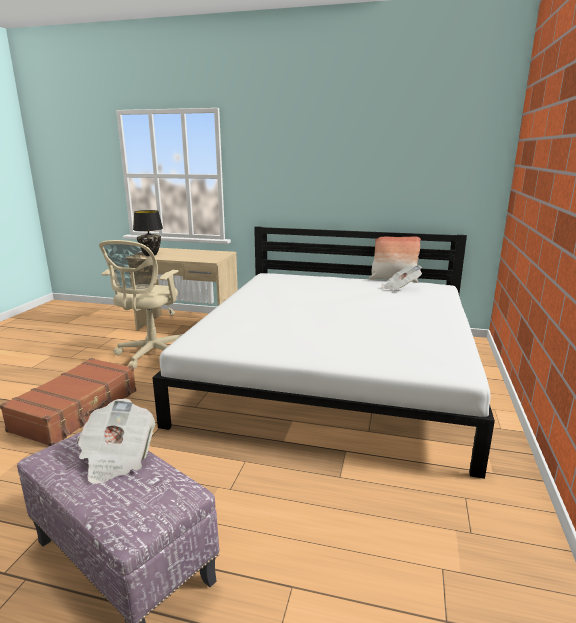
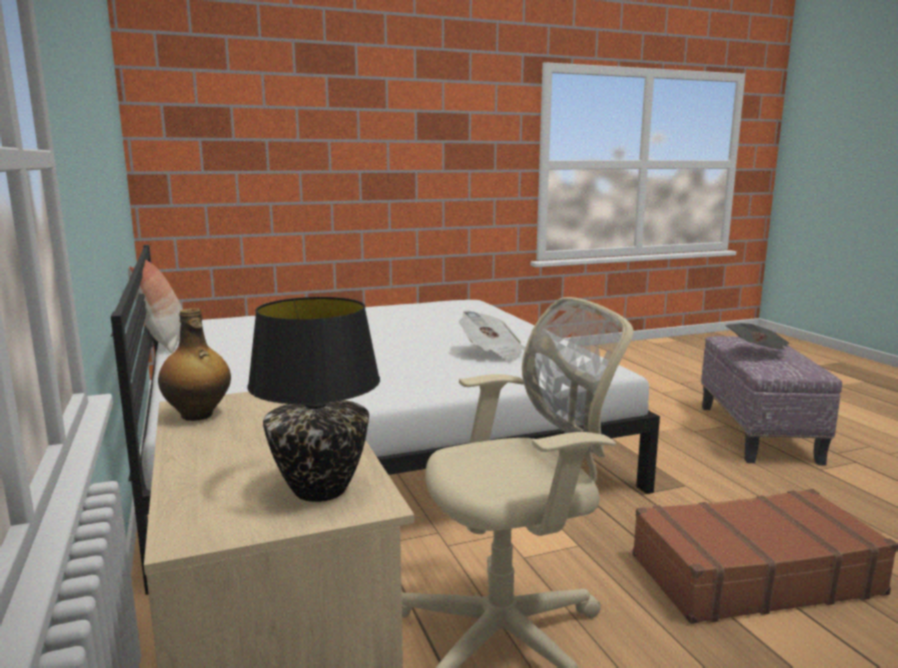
camera: 125 degrees left, 5 degrees down
newspaper [381,265,422,290] -> newspaper moved to [459,311,525,361]
none -> bottle [158,308,231,421]

